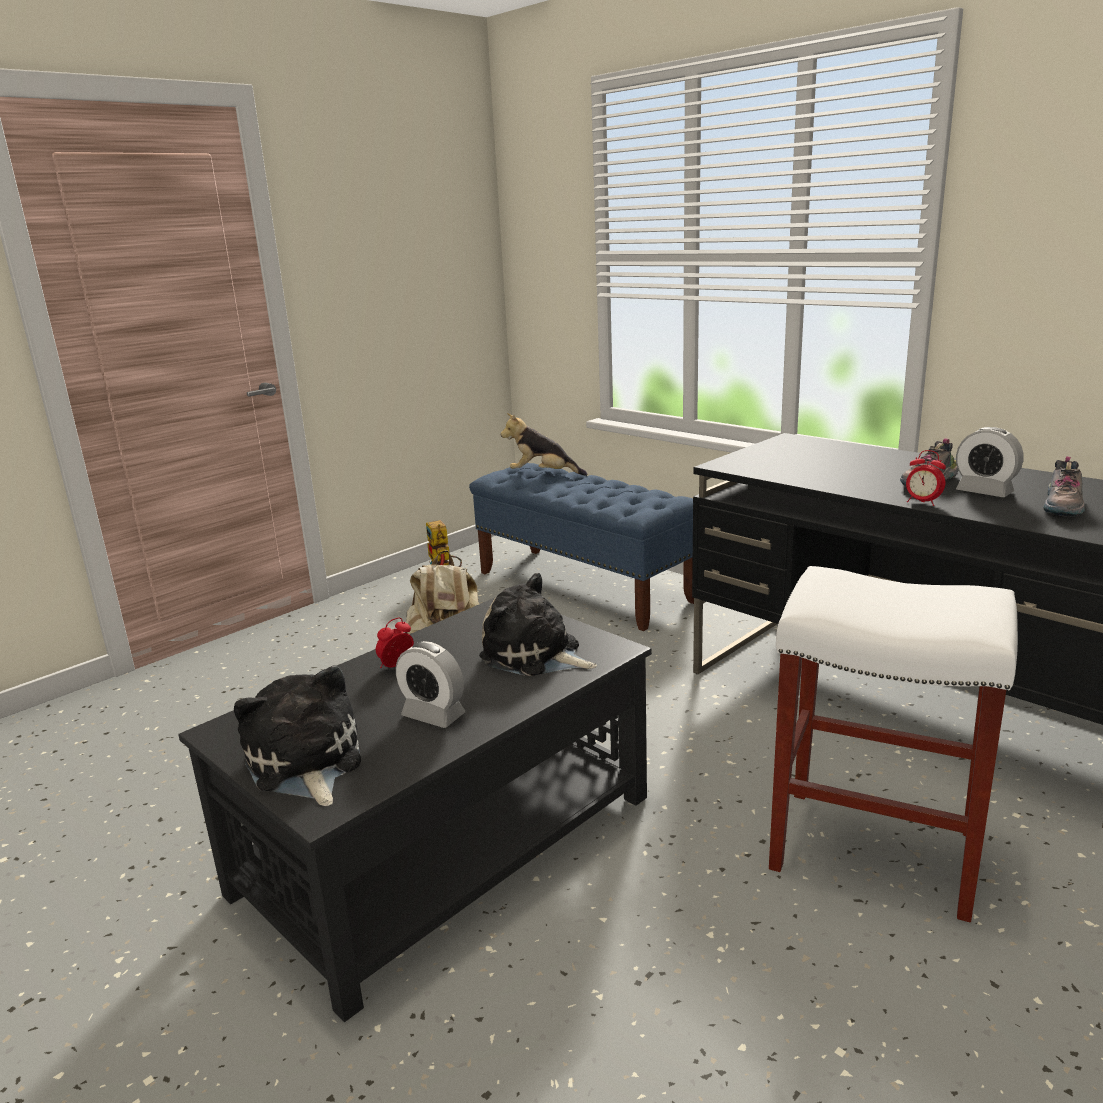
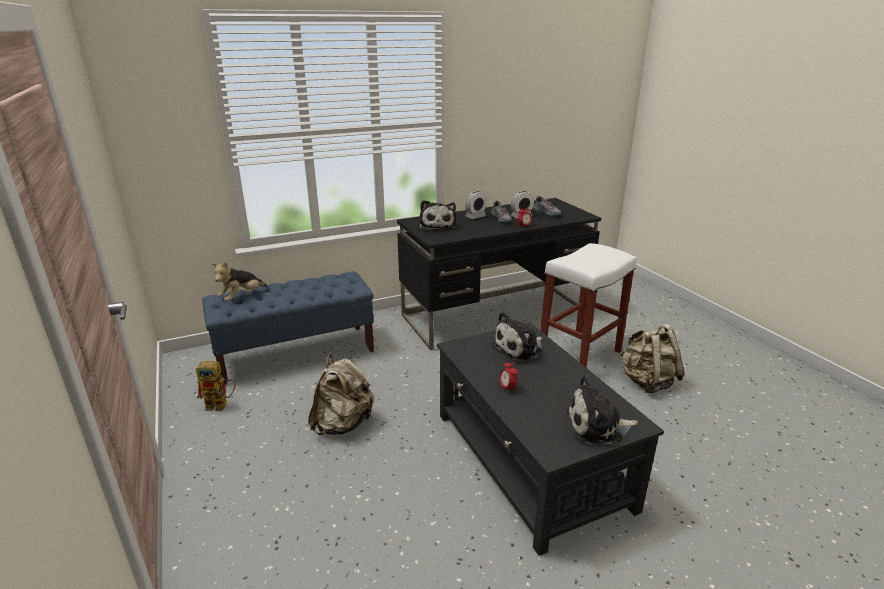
camera: 70 degrees left, 5 degrees up
alarm clock [396,641,465,728] -> alarm clock moved to [465,191,487,219]
none -> plush toy [419,200,456,230]
none -> beige backpack [620,324,685,393]

